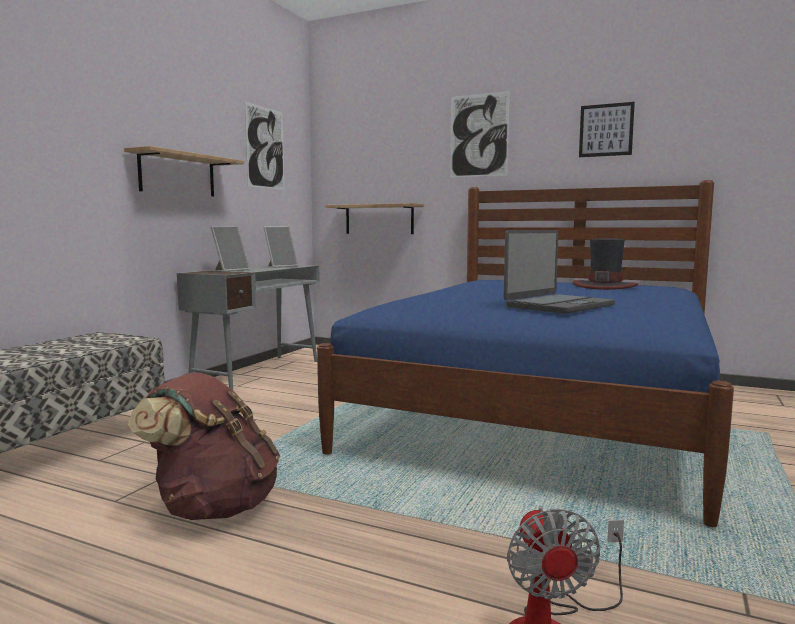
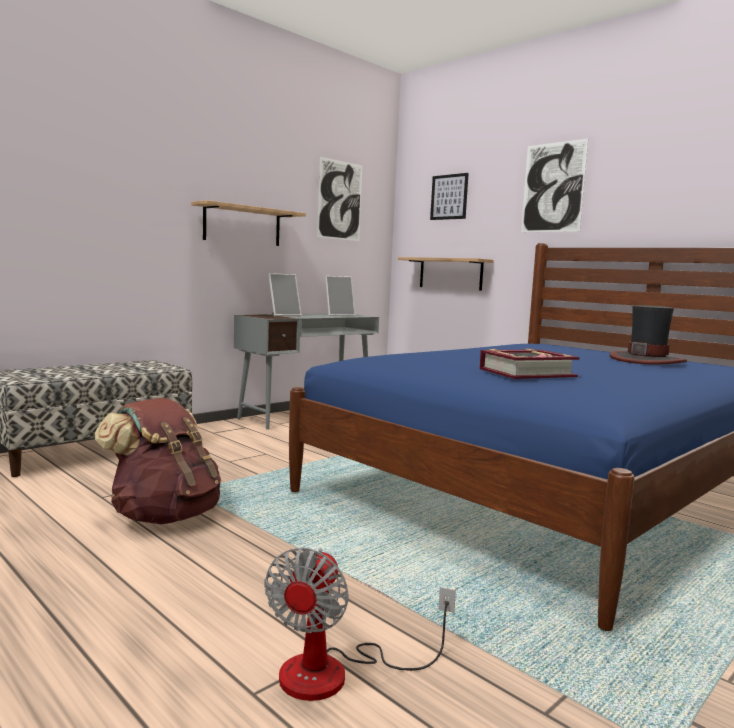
camera: 20 degrees right, 0 degrees up
laptop [504,230,615,314] -> book [479,349,580,379]
picture [579,102,635,157] -> picture moved to [430,173,469,220]

